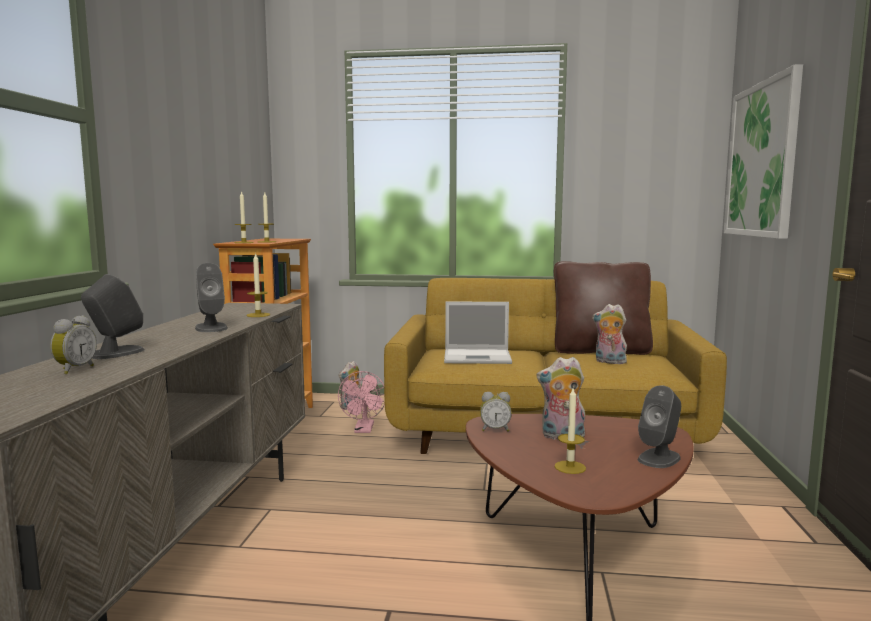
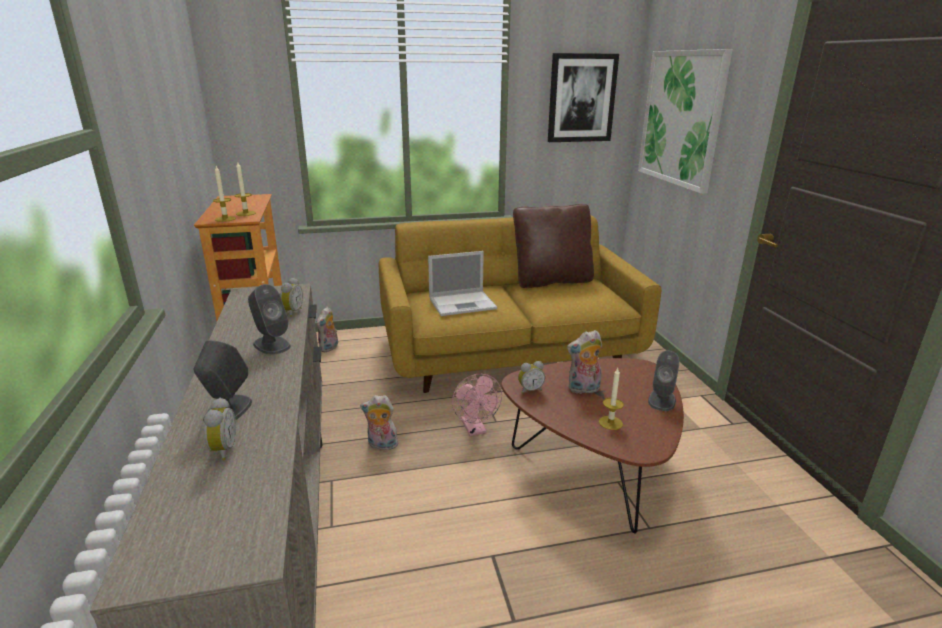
camera: 20 degrees left, 15 degrees up
candle [246,253,270,317] -> alarm clock [280,278,303,317]
pink fan [338,371,385,433] -> pink fan moved to [452,374,502,436]
plush toy [592,304,628,364] -> plush toy moved to [360,395,398,450]
none -> picture [548,53,619,142]

